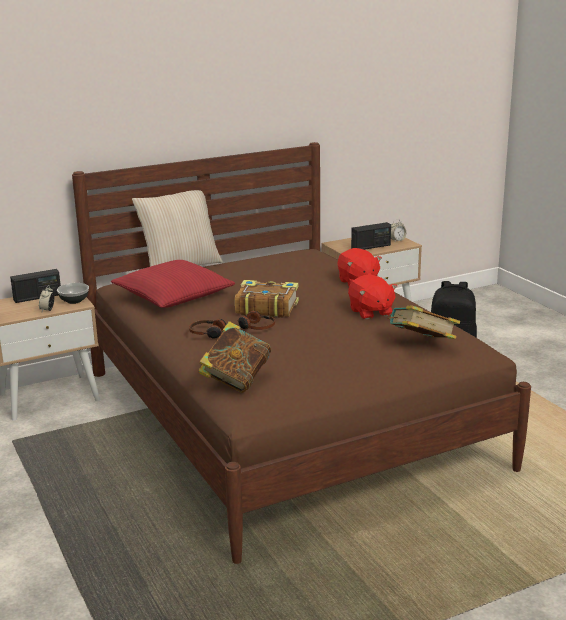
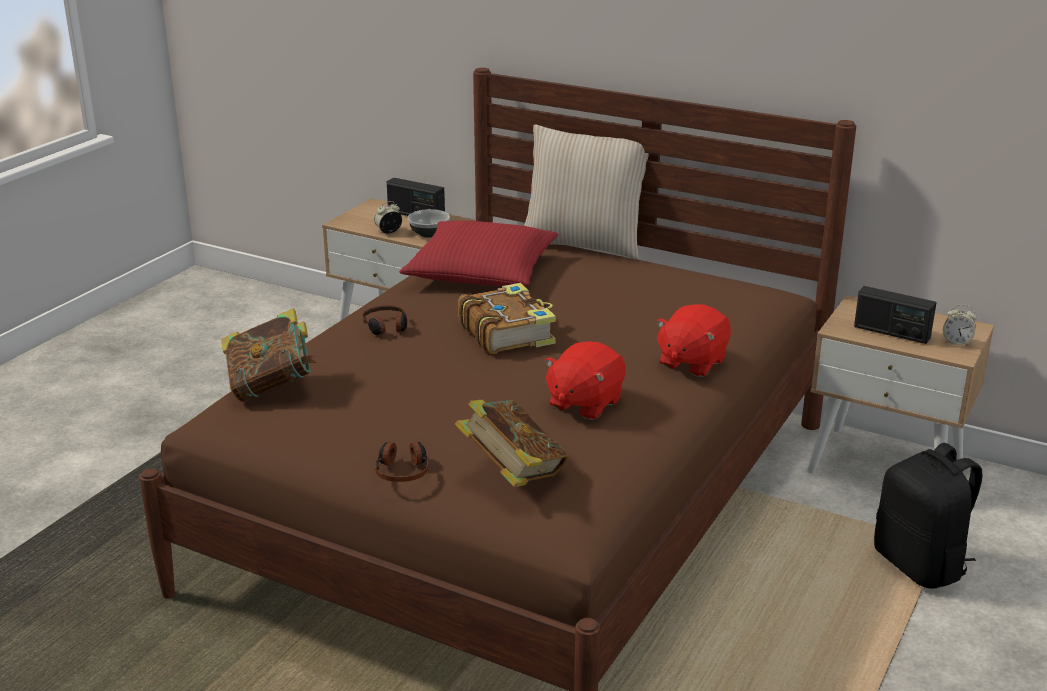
camera: 55 degrees right, 5 degrees up
headphones [237,311,275,330] -> headphones moved to [375,442,429,482]

